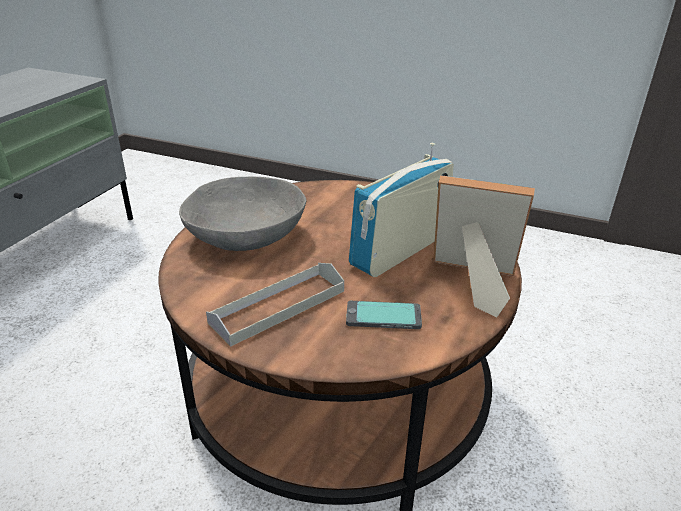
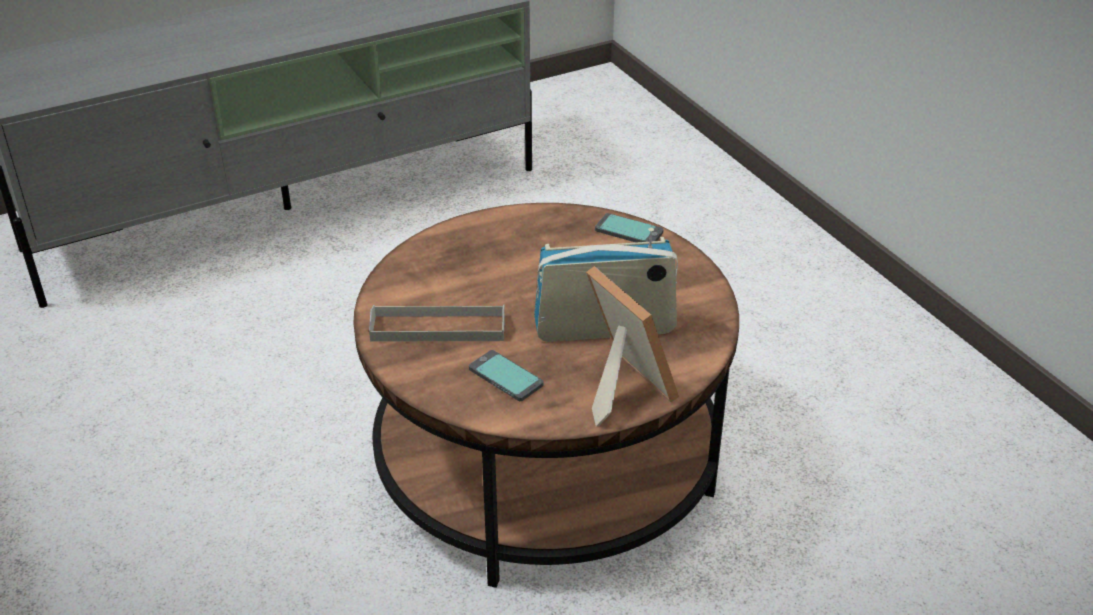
camera: 40 degrees right, 5 degrees up
grey bowl [179,177,307,251] -> none
none -> phone [595,213,664,242]

